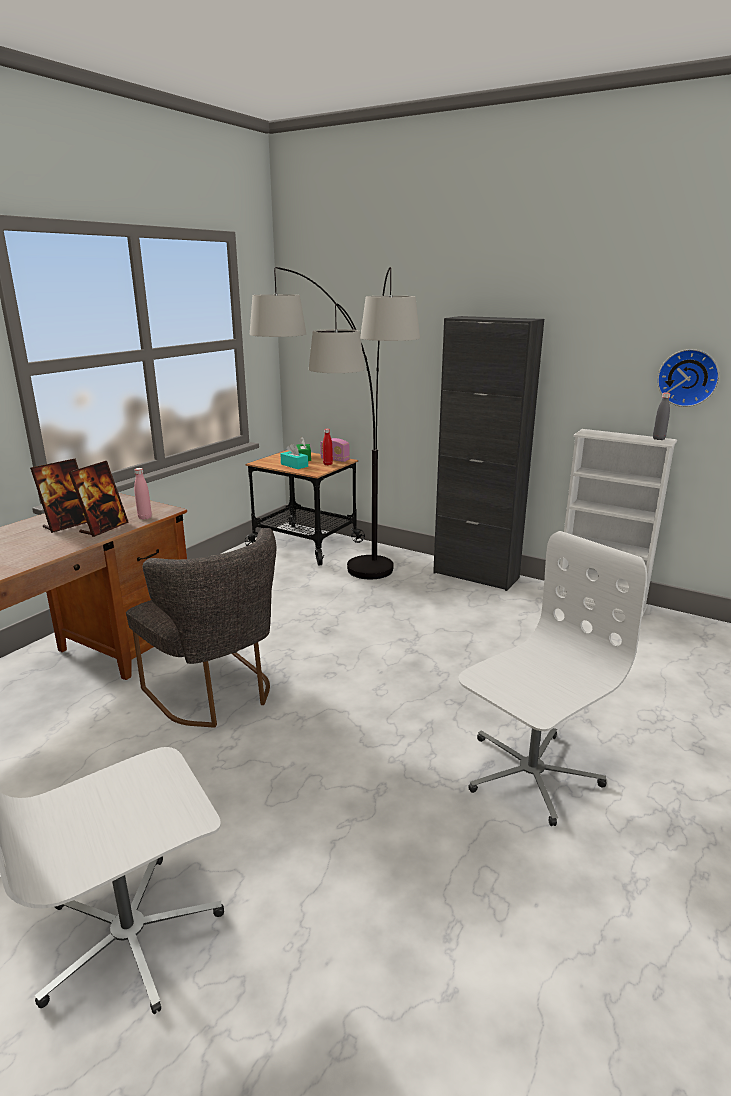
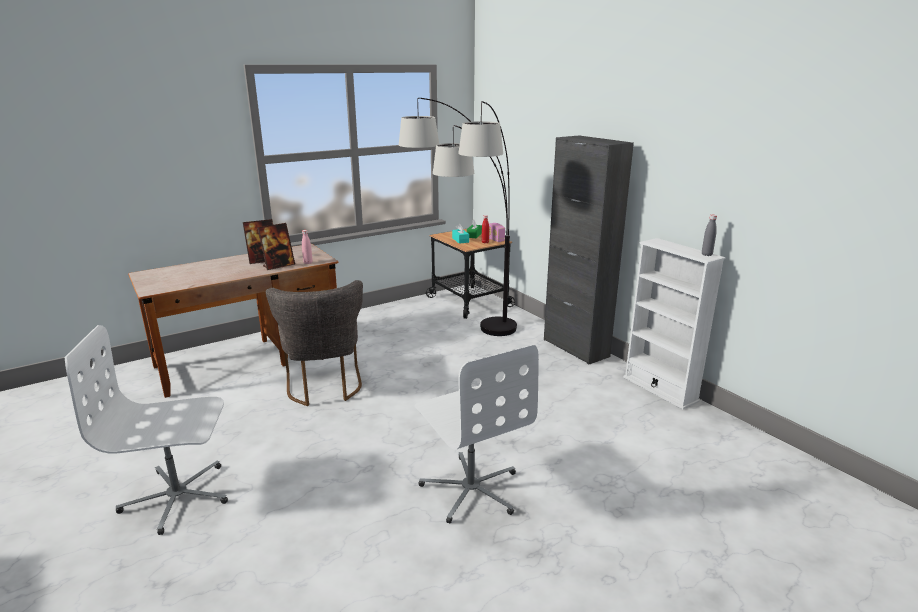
camera: 25 degrees right, 0 degrees up
white office chair [458,531,647,826] -> white office chair turned 75 degrees clockwise [415,344,539,524]
wall clock [657,349,719,407] -> none

